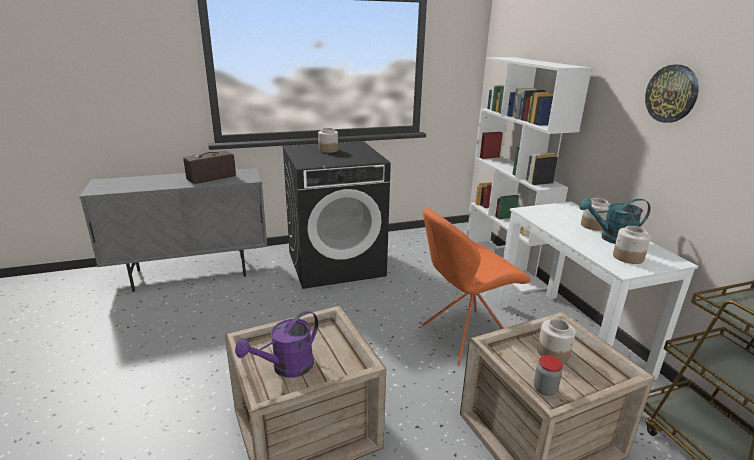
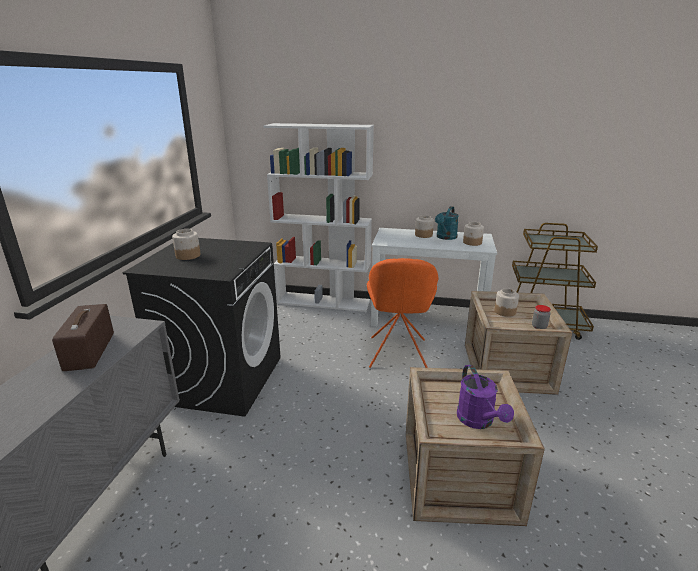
camera: 60 degrees left, 0 degrees up
wall clock [645,65,698,123] -> none

